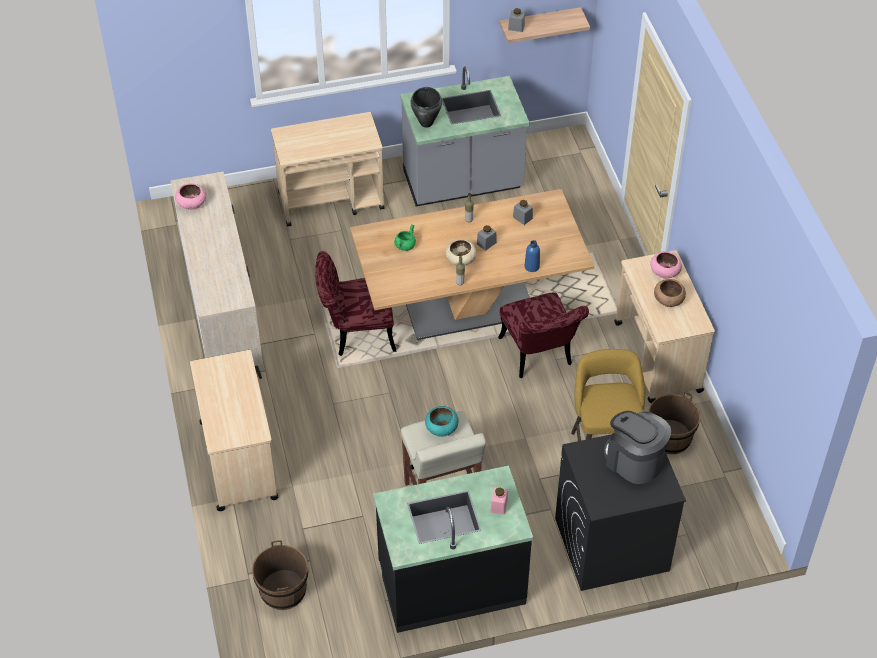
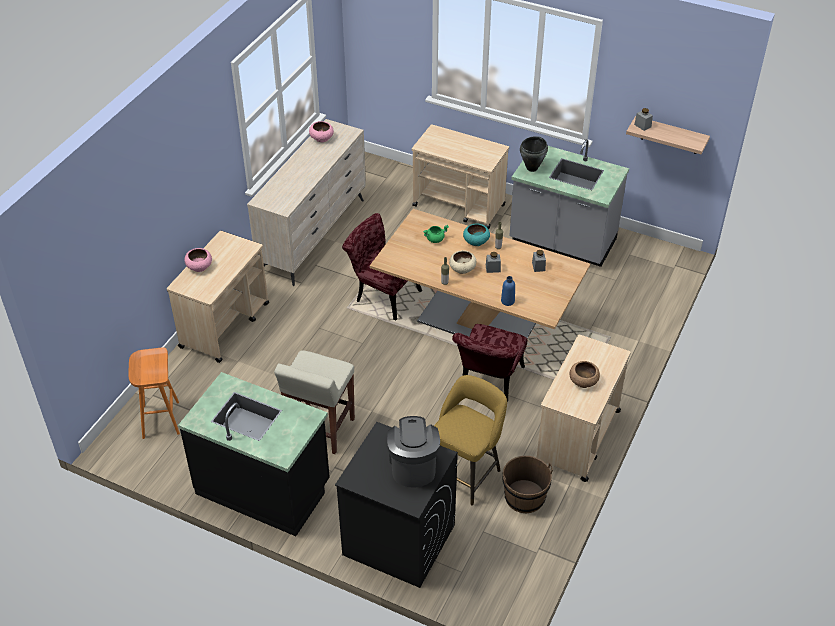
camera: 40 degrees right, 5 degrees down
brown bucket [252,540,308,610] -> orange stool [129,347,180,439]
turquoise bowl [425,406,459,437] -> turquoise bowl moved to [463,224,490,246]
pink jar [490,487,508,515] -> none
pink bowl [650,251,682,279] -> pink bowl moved to [184,248,212,272]

